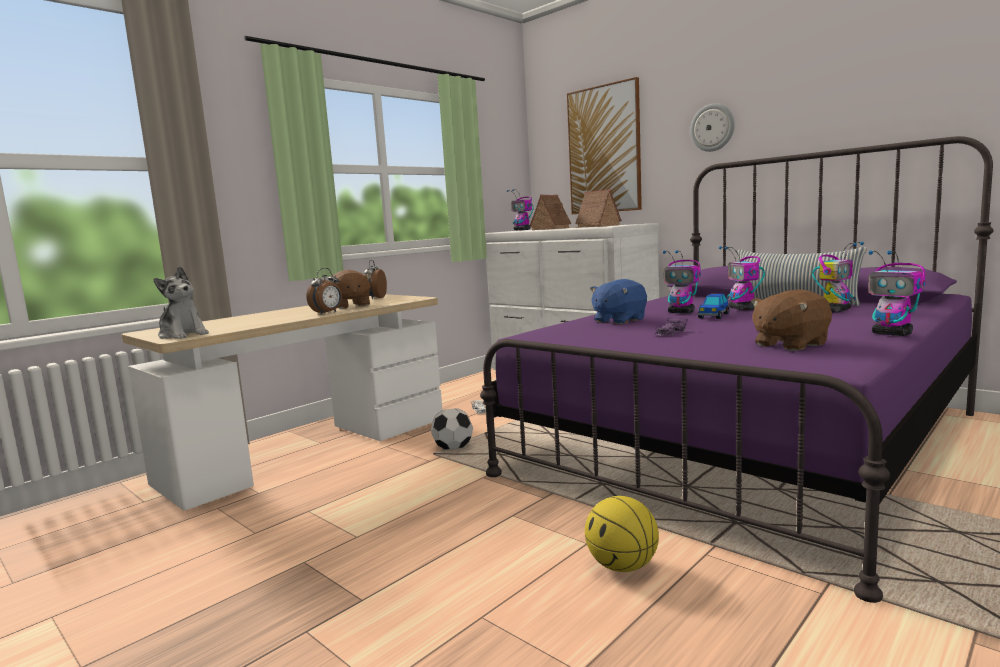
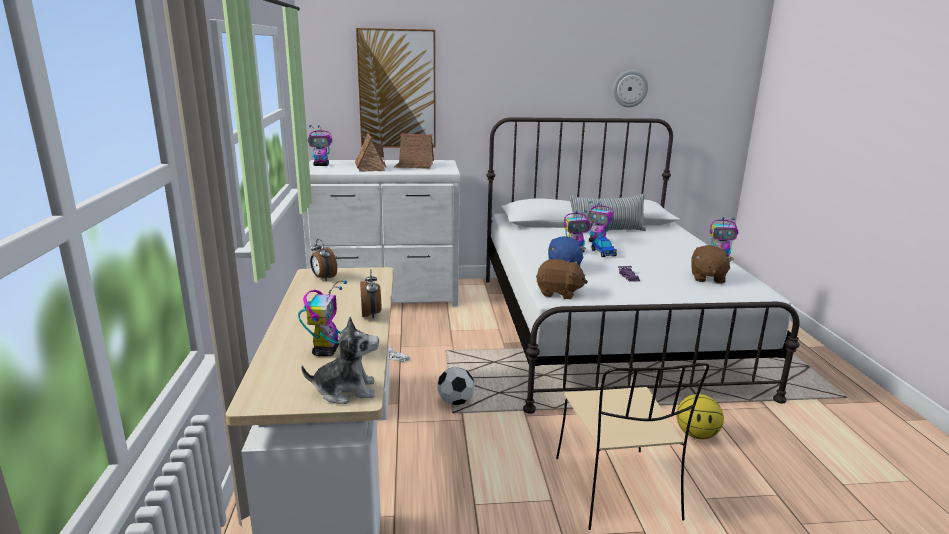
camera: 50 degrees left, 10 degrees up
brown plush toy [330,270,372,309] -> brown plush toy moved to [536,259,588,299]
purple bed [480,136,994,603] -> white bed [486,117,799,414]
wall clock [690,103,735,152] -> wall clock moved to [613,70,648,107]
toy robot [812,242,864,313] -> toy robot moved to [298,280,347,356]
none -> beige chair [556,363,709,530]

